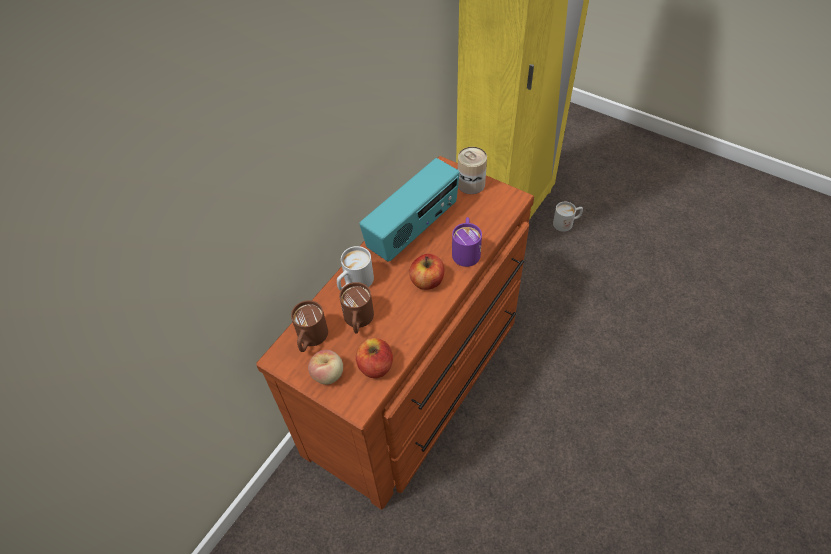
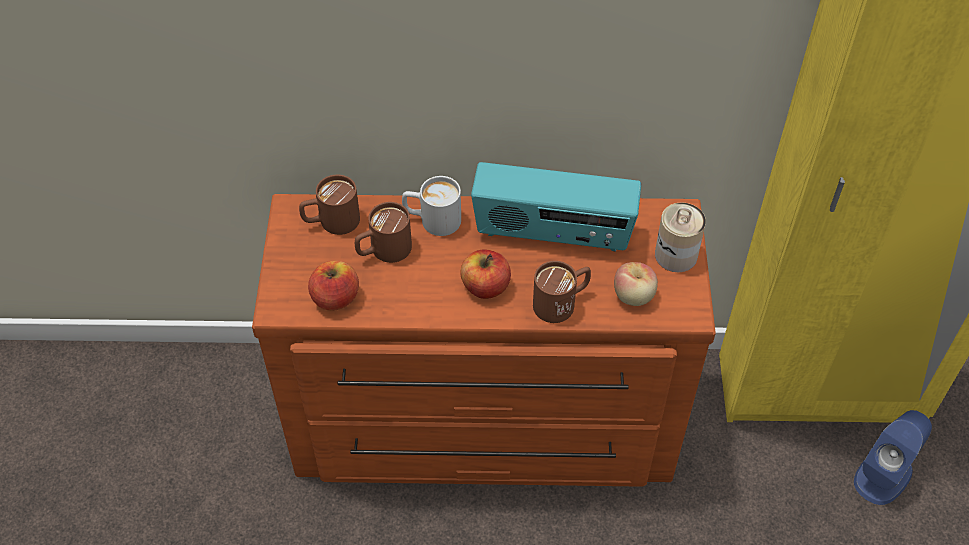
camera: 55 degrees right, 0 degrees up
apple [308,350,343,385] -> apple moved to [614,262,658,306]
purple mug [452,217,482,267] -> brown mug [533,261,591,323]
white mug [553,202,583,232] -> blue speaker [854,410,932,505]

